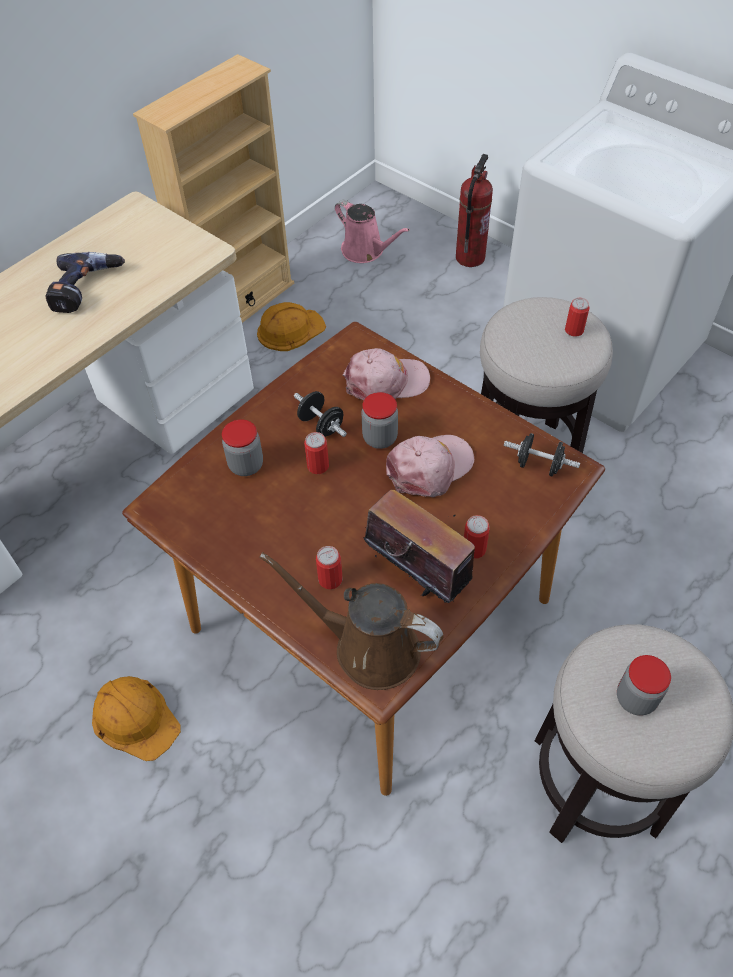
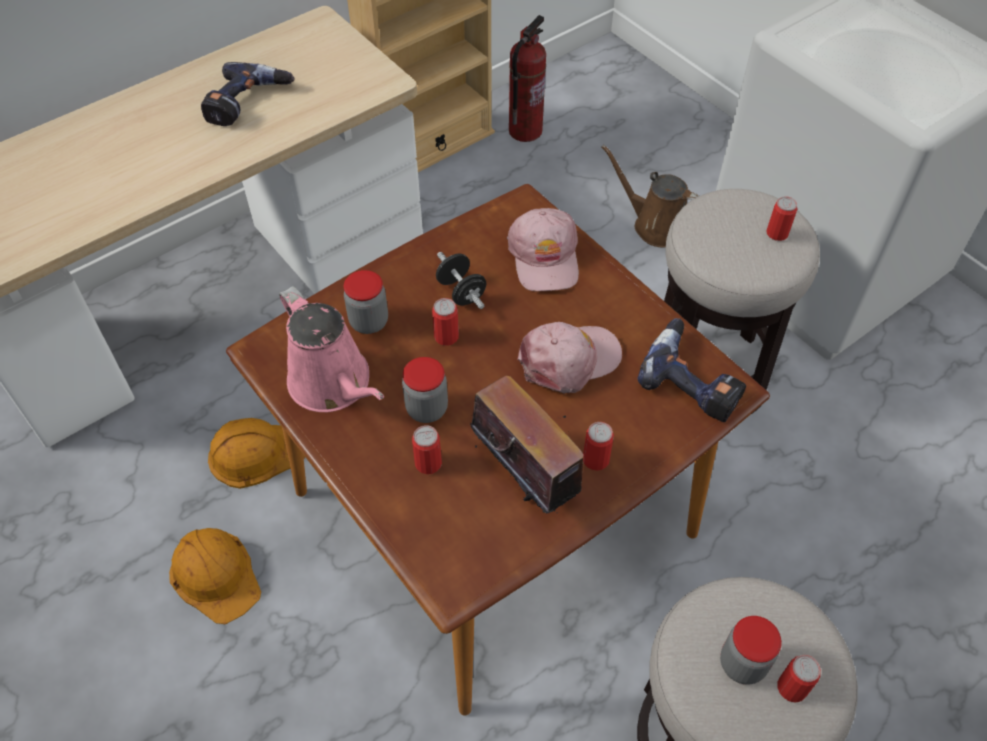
camera: 10 degrees right, 0 degrees up
orange hard hat [257,302,326,351] -> orange hard hat moved to [208,418,305,489]
brown watering can [259,552,444,690] -> brown watering can moved to [601,144,699,248]
pink watering can [335,200,410,263] -> pink watering can moved to [279,286,384,412]
pink cap [343,348,430,401] -> pink cap turned 90 degrees clockwise [507,208,579,292]
jar [362,392,398,449] -> jar moved to [402,357,448,423]
fire extinguisher [456,154,493,267] -> fire extinguisher moved to [509,15,546,142]
black dumbbell [504,433,580,476] -> power drill [638,318,746,422]
none -> can [778,655,821,703]

